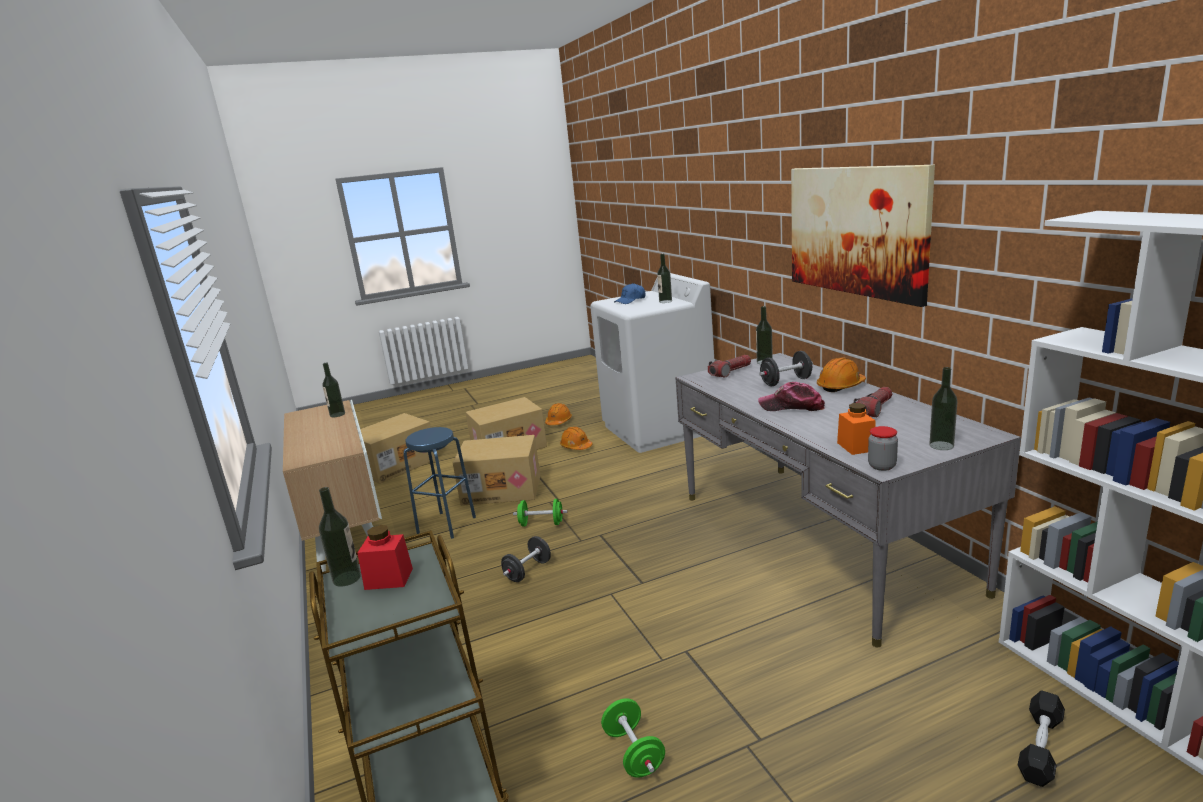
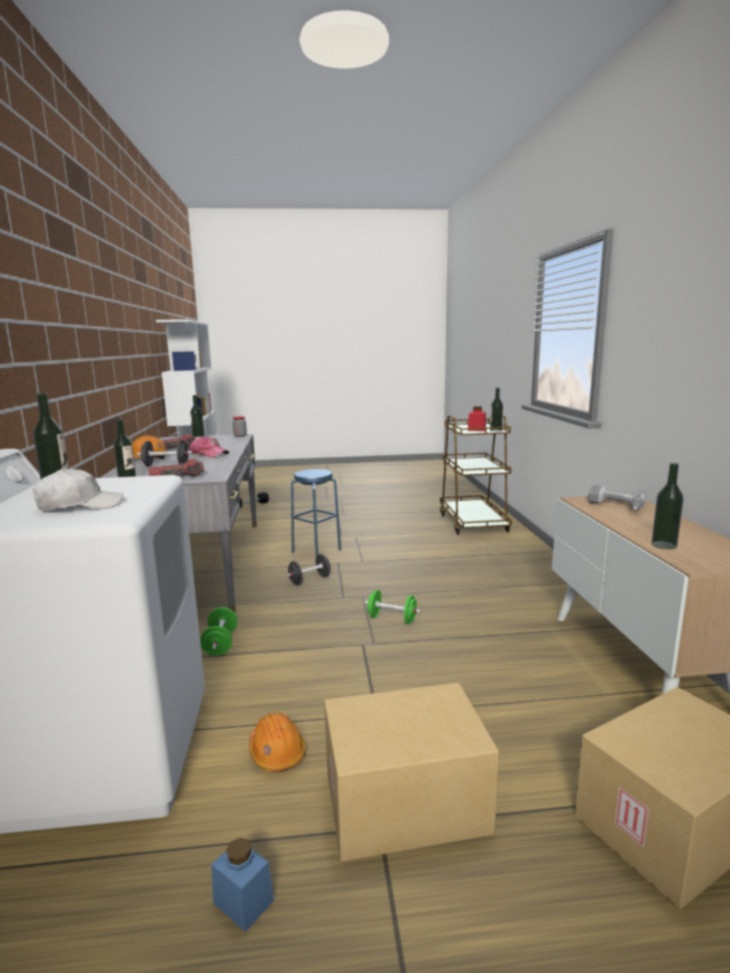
camera: 165 degrees left, 5 degrees down
blue stool [403,427,476,539] -> blue stool moved to [291,469,341,557]
cardboard box [453,435,540,506] -> none
black dumbbell [501,536,551,582] -> black dumbbell moved to [286,554,331,585]
orange hard hat [545,403,572,425] -> blue jar [211,838,274,932]
green dumbbell [601,698,665,778] -> green dumbbell moved to [200,607,238,656]
blue cap [614,283,646,304] -> white cap [33,468,123,510]
picture [791,165,935,307] -> none
orange jar [837,403,876,455] -> none
none -> power drill [588,485,646,511]

